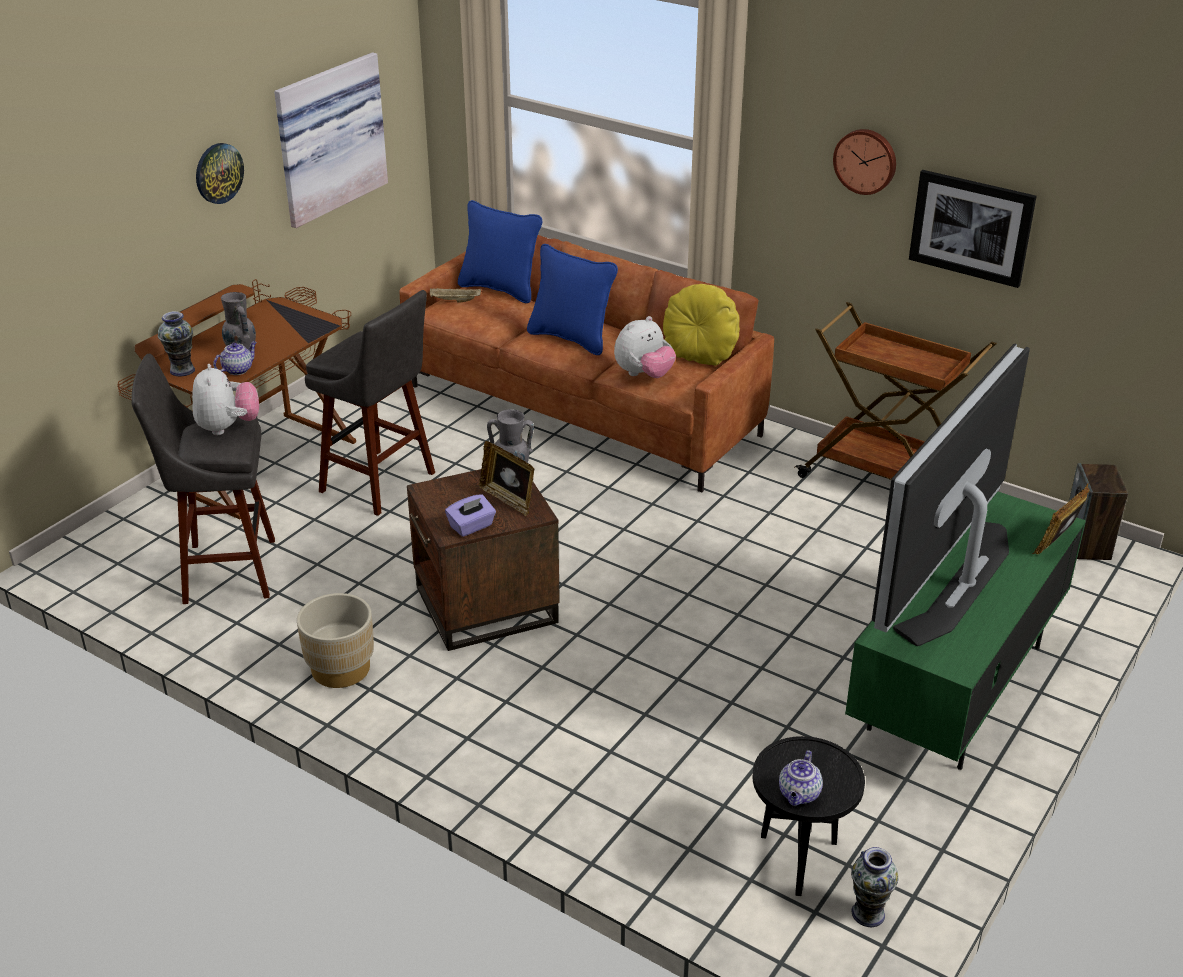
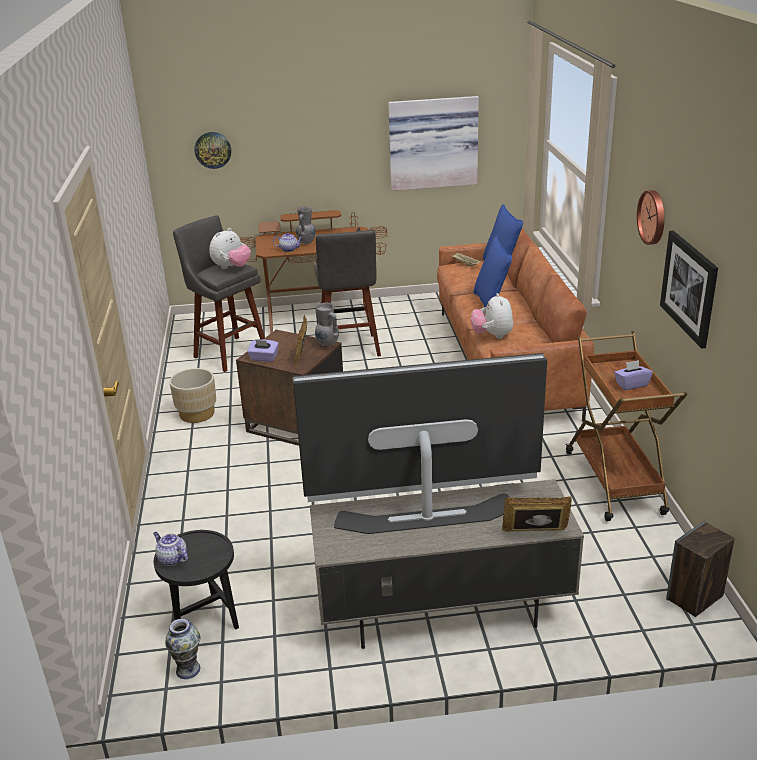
camera: 50 degrees right, 5 degrees down
vase [158,311,195,377] -> none
wall clock [196,143,244,204] -> wall clock moved to [194,132,231,169]
plush toy [614,316,676,378] -> plush toy turned 75 degrees clockwise [471,293,513,339]
yellow pillow [663,284,740,366] -> none
teapot [779,750,823,806] -> teapot turned 60 degrees clockwise [153,532,188,566]
green tv stand [845,492,1086,770] -> grey tv stand [310,479,584,649]
none -> purple tissue box [614,360,653,390]

